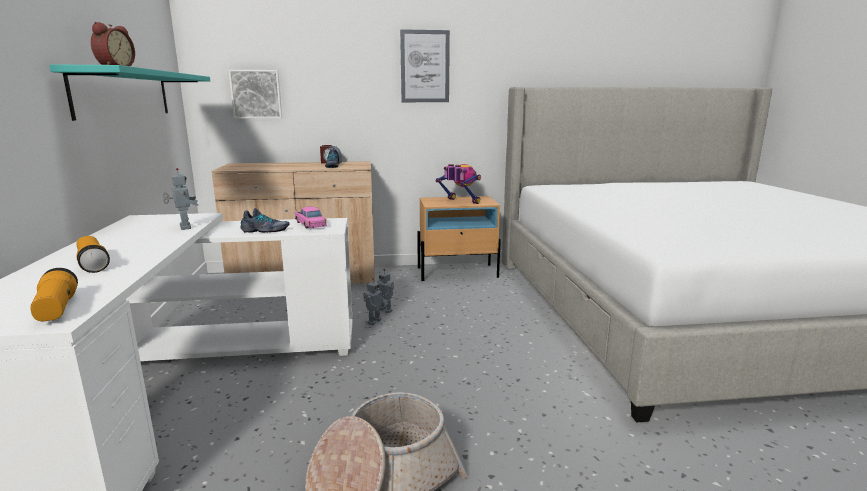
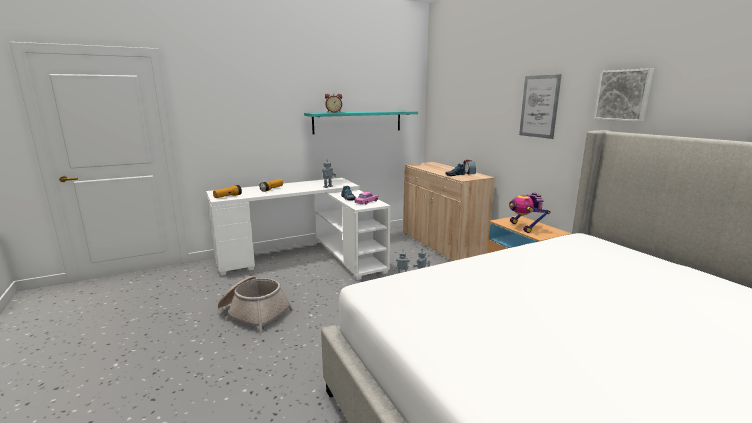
camera: 70 degrees right, 0 degrees up
picture [228,70,282,119] -> picture moved to [594,68,654,122]
toy robot [436,164,481,204] -> toy robot turned 150 degrees clockwise [509,193,550,233]

